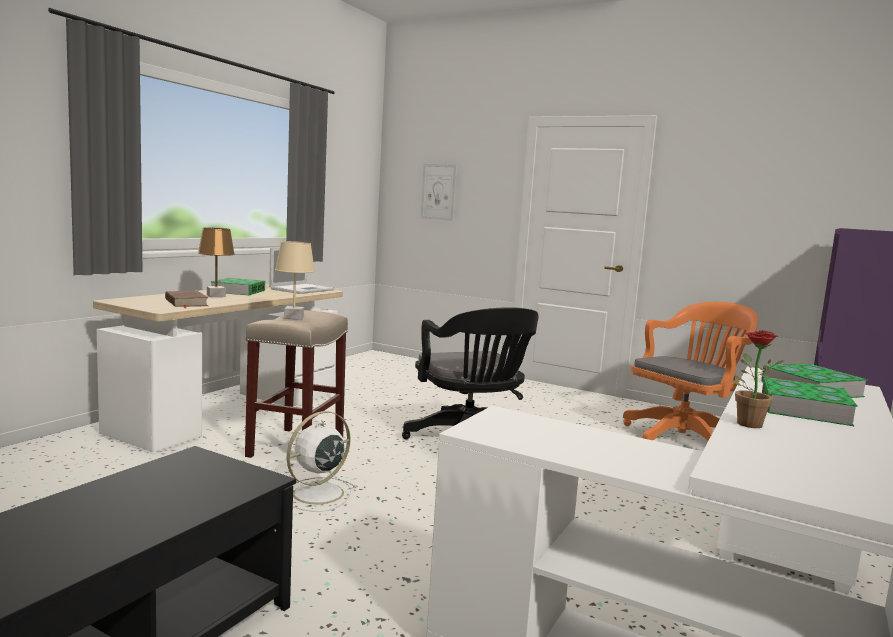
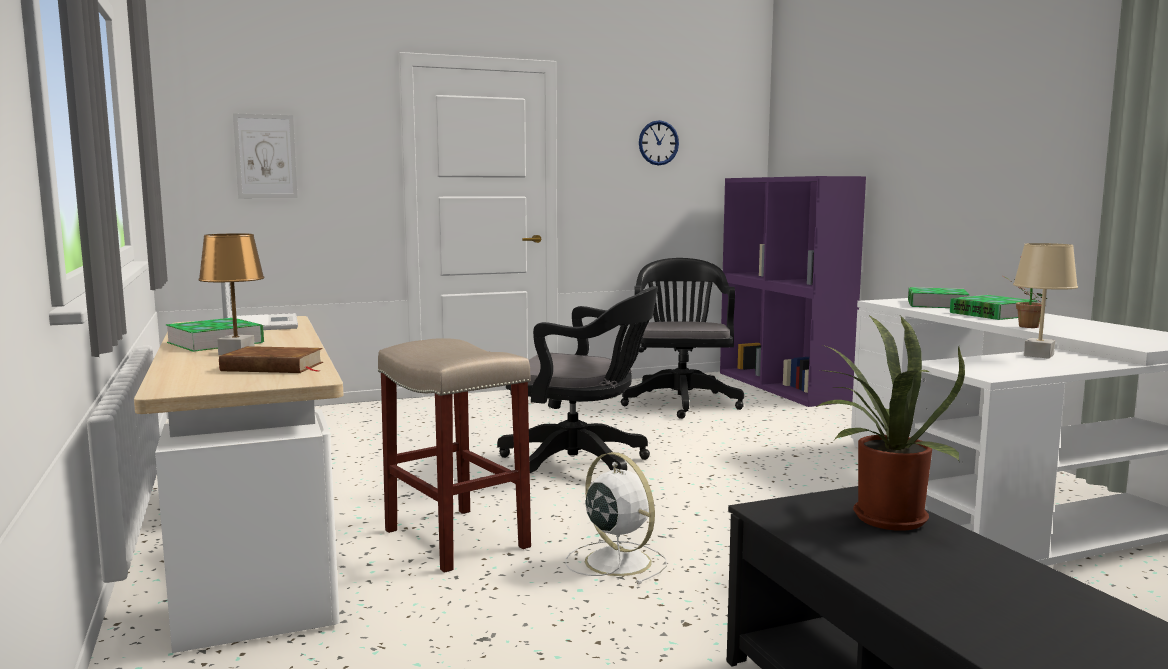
camera: 50 degrees left, 0 degrees up
beige table lamp [275,241,315,320] -> beige table lamp moved to [1013,243,1078,359]
white fan [287,411,358,512] -> white fan turned 150 degrees clockwise [565,452,667,584]
orange office chair [623,302,758,441] -> black office chair [621,258,744,419]
none -> wall clock [639,120,679,165]
none -> potted plant [816,315,965,531]

